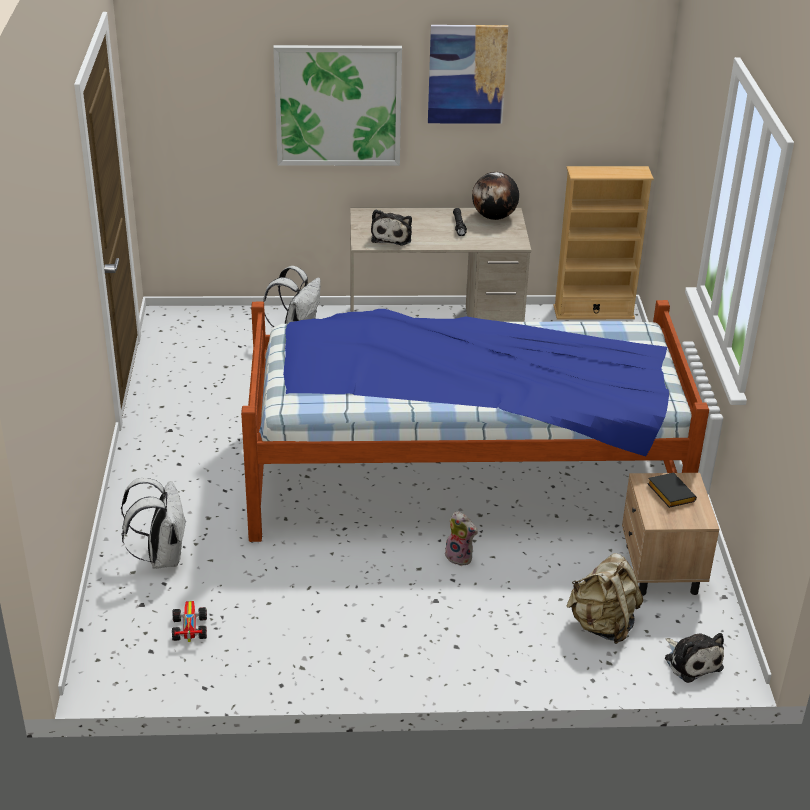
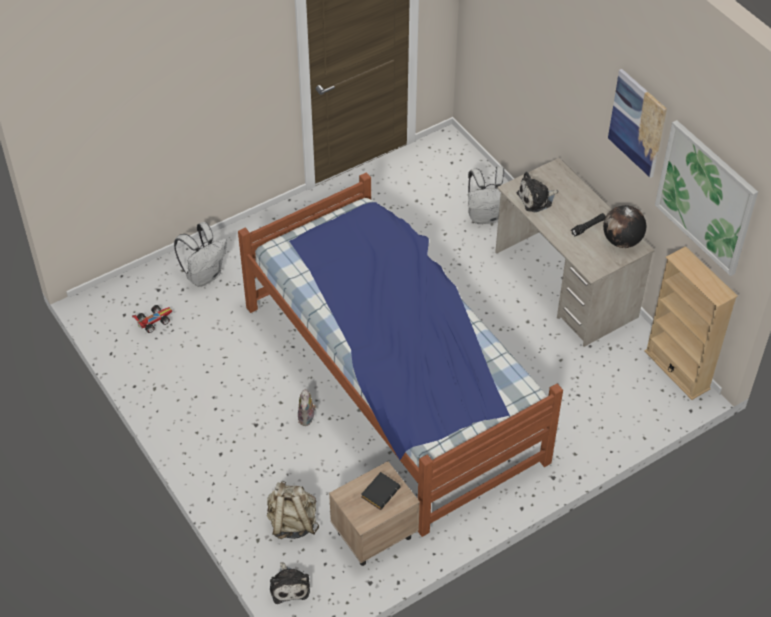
camera: 60 degrees right, 15 degrees up
picture [273,45,402,166] -> picture moved to [655,120,758,276]
plush toy [665,633,724,683] -> plush toy turned 45 degrees counterclockwise [270,562,310,604]

